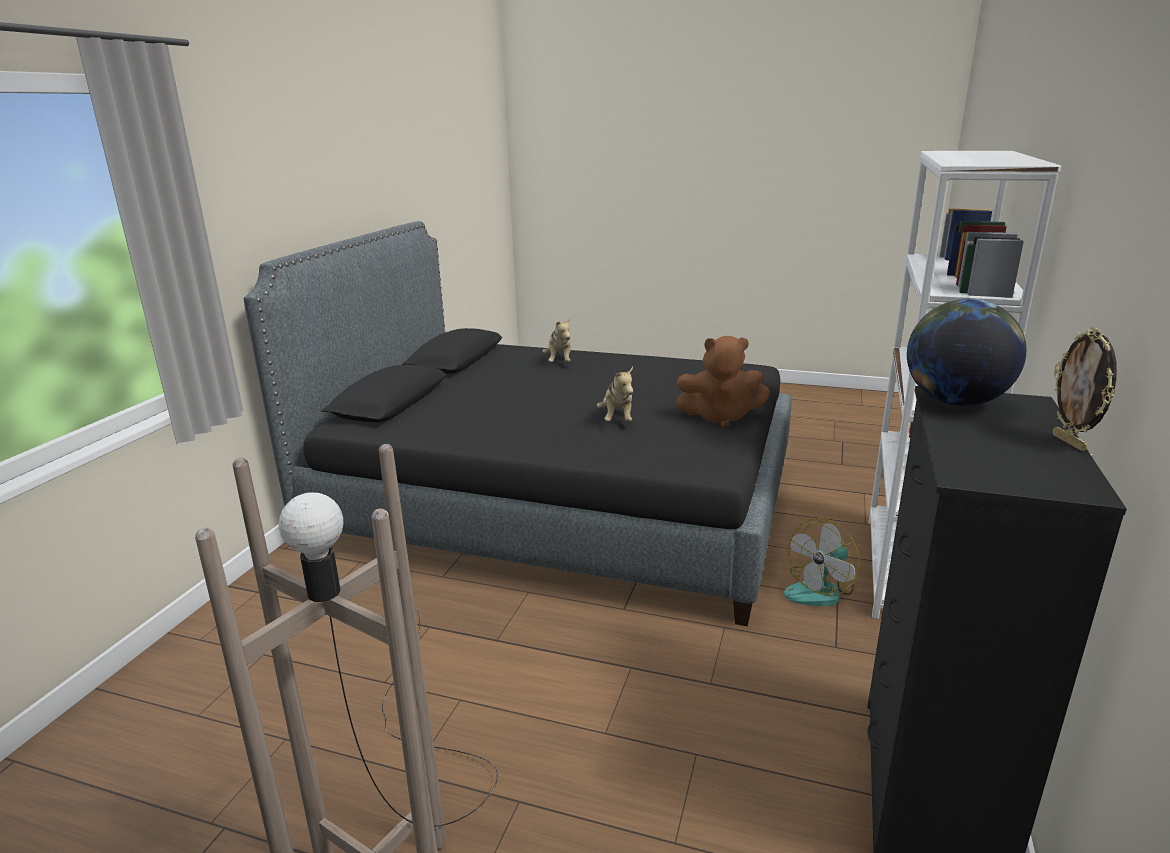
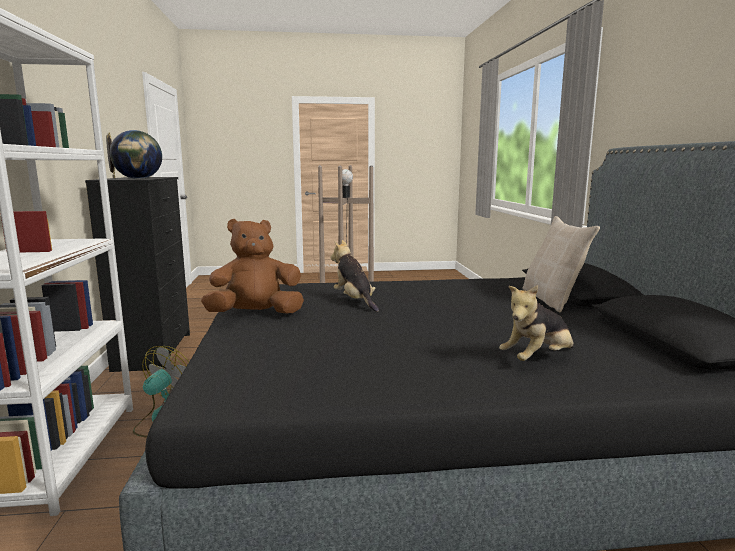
camera: 155 degrees right, 10 degrees down
plush toy [542,317,571,362] -> plush toy turned 90 degrees counterclockwise [499,285,574,361]
none -> beige pillow [522,216,600,312]

